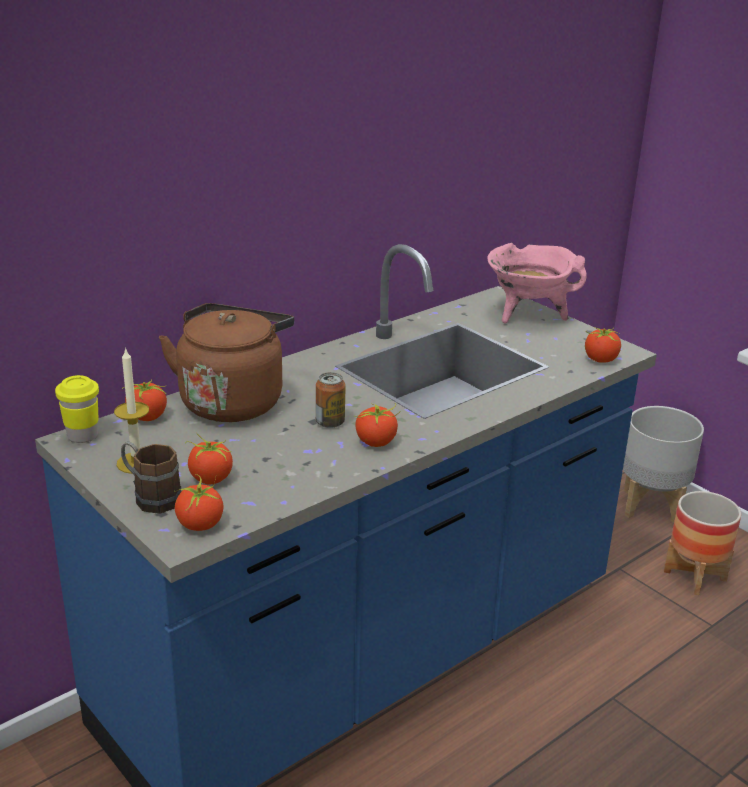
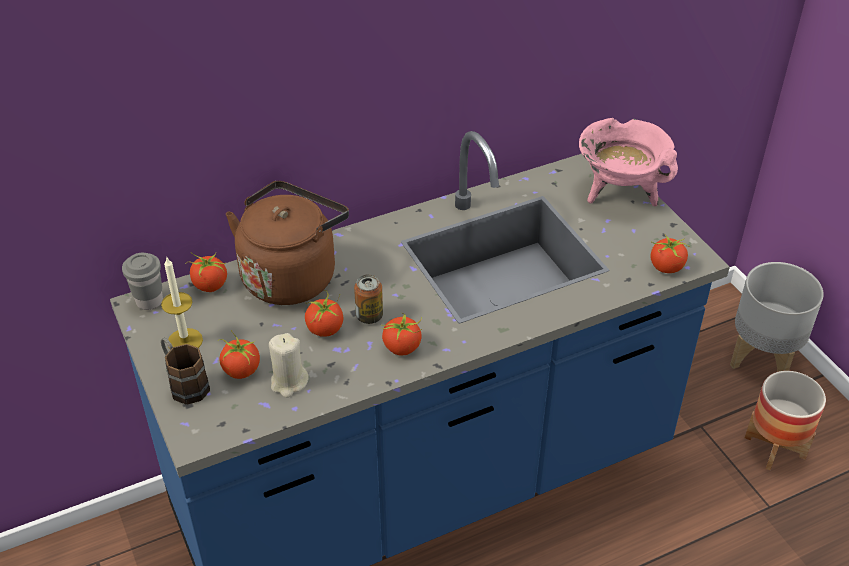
camera: 15 degrees right, 15 degrees up
yellow cup [55,375,99,443] -> grey cup [122,253,163,310]
tomato [174,474,223,531] -> tomato moved to [305,290,343,337]
none -> beige candle [269,333,308,398]

